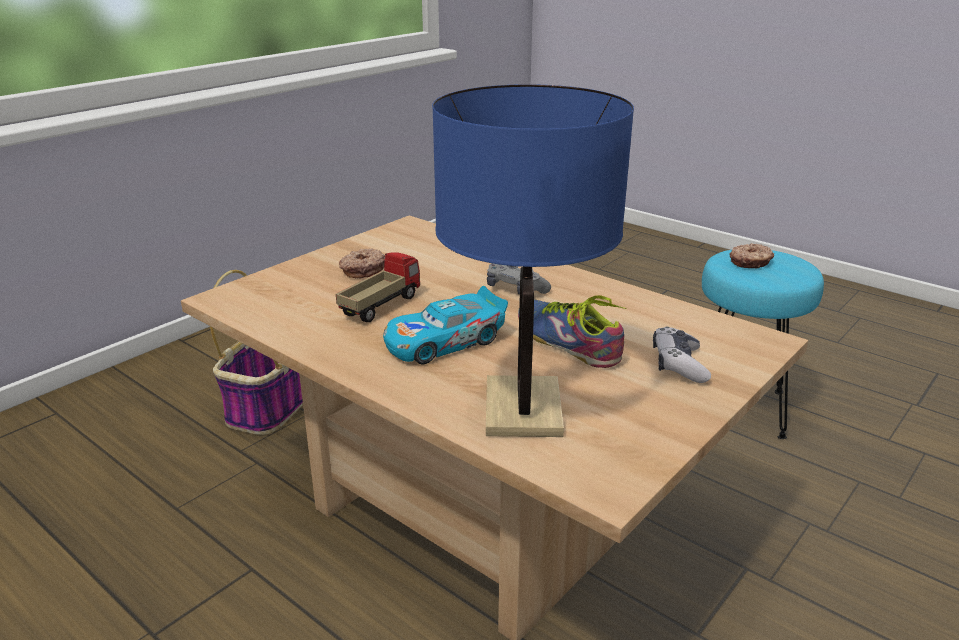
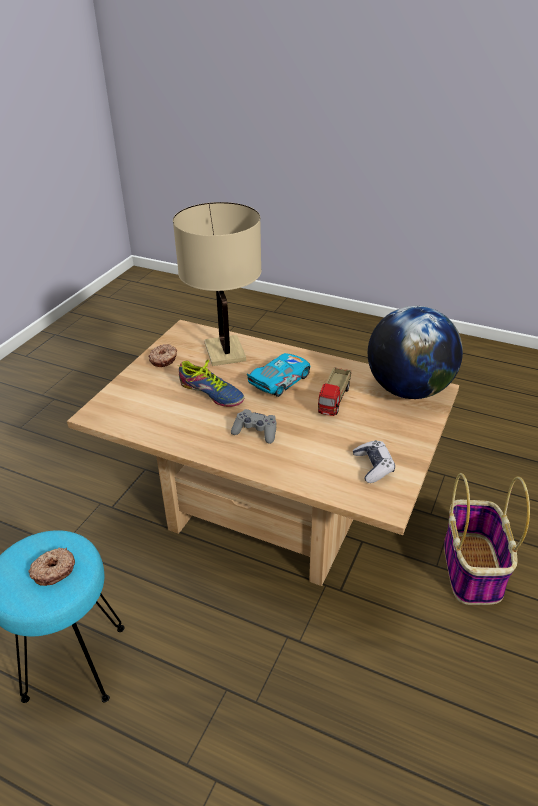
camera: 165 degrees right, 10 degrees up
donut [339,249,385,278] -> donut moved to [149,344,177,367]
blue table lamp [432,84,634,437] -> beige table lamp [173,202,262,366]
game controller [653,327,711,383] -> game controller moved to [353,440,395,483]
none -> globe [368,306,463,399]

